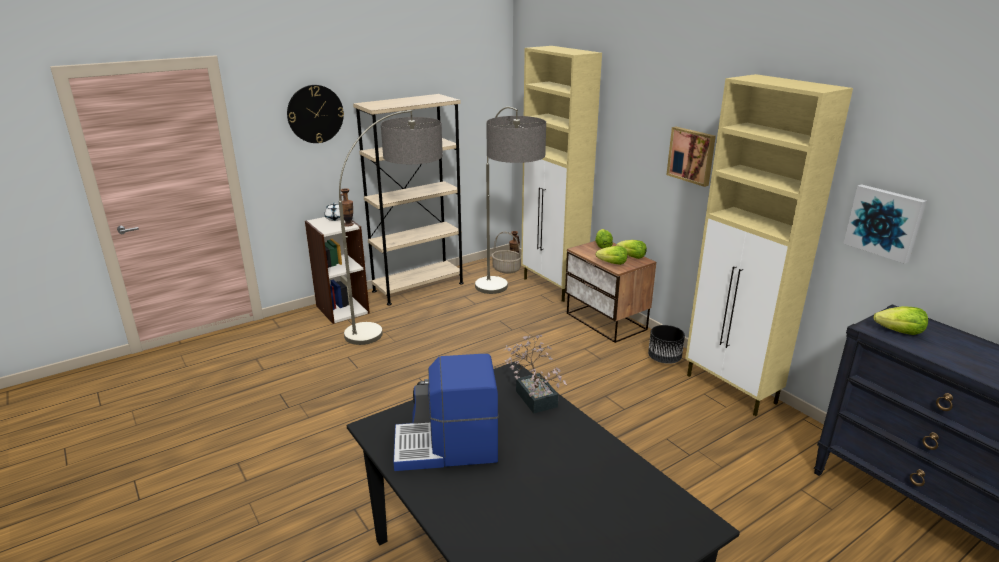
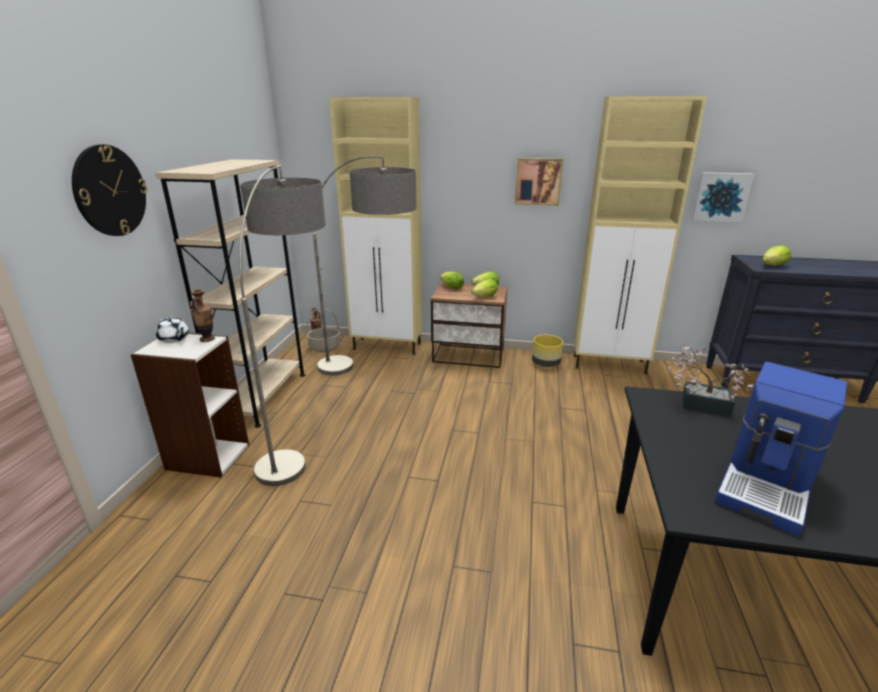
camera: 45 degrees left, 0 degrees up
black planter [648,325,685,364] -> yellow planter [532,335,563,367]

